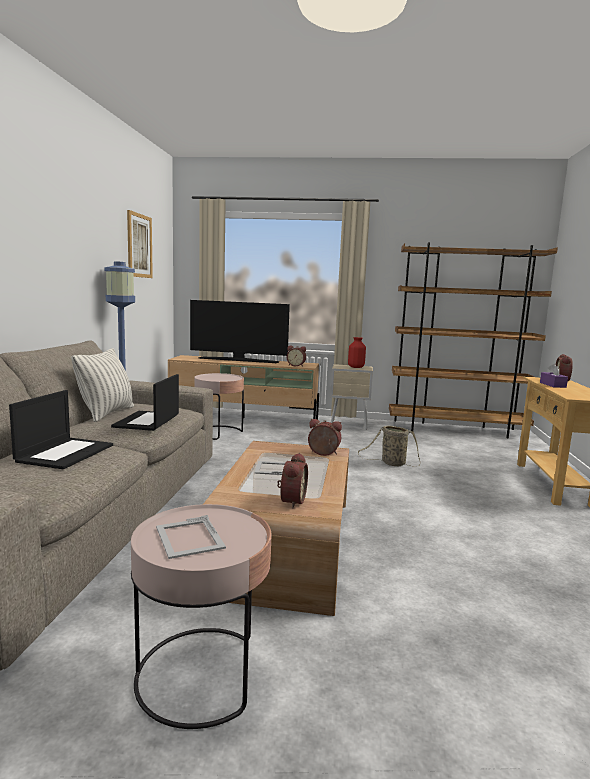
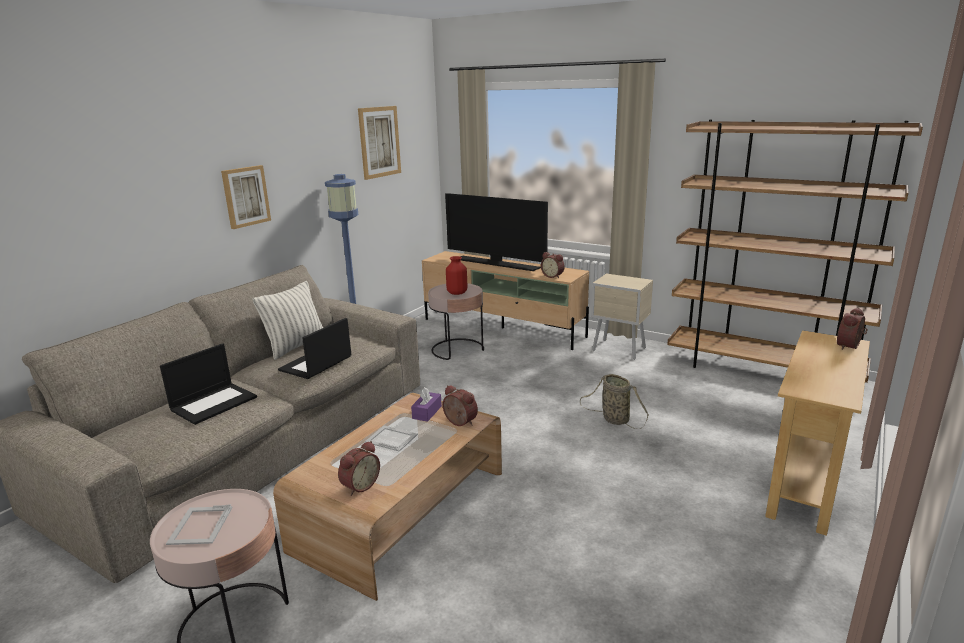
camera: 25 degrees right, 10 degrees up
red vase [348,337,366,368] -> red vase moved to [446,256,467,295]
purple tissue box [540,364,568,388] -> purple tissue box moved to [411,387,442,422]
none -> picture [221,165,271,229]

